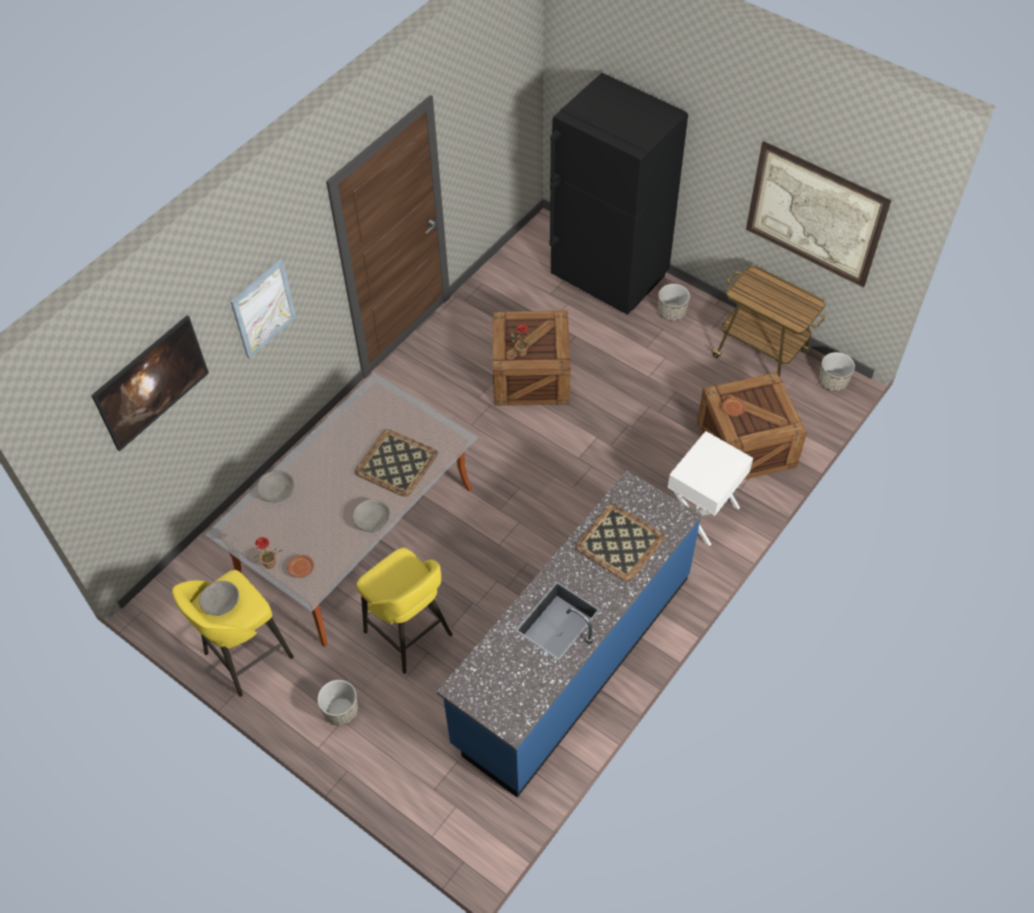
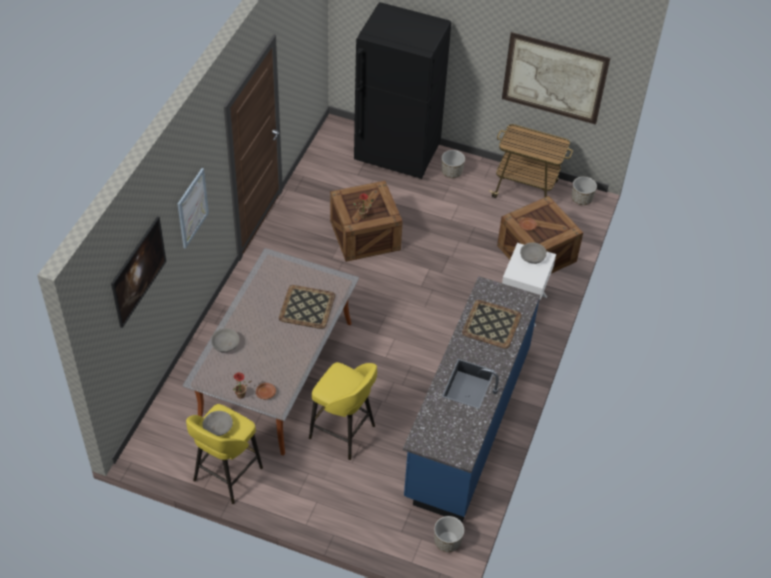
camera: 20 degrees left, 5 degrees down
planter [318,680,358,726] -> planter moved to [434,516,464,552]
grey bowl [353,499,390,532] -> grey bowl moved to [520,243,547,264]

